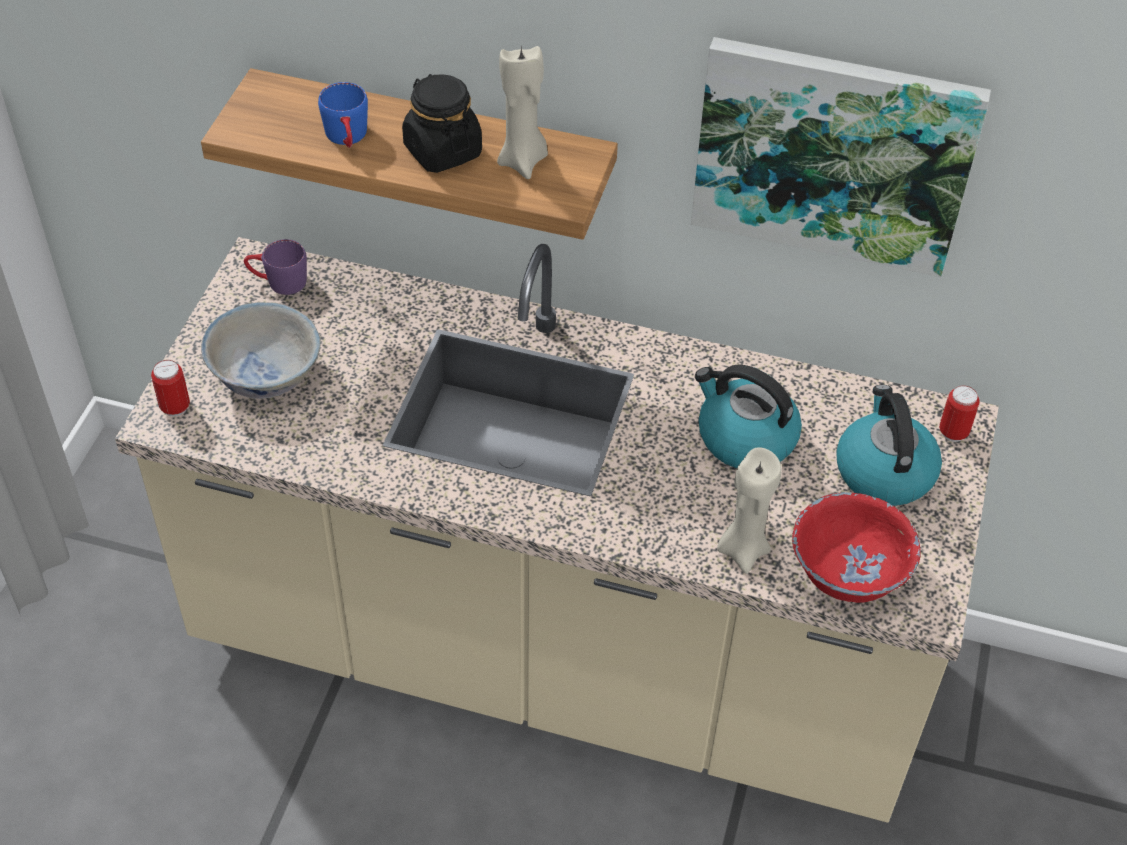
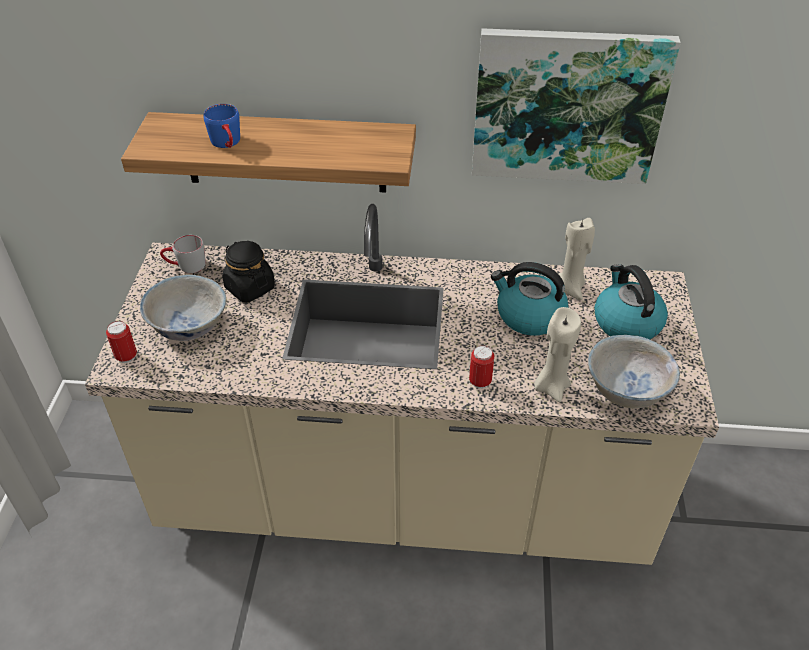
camera: 10 degrees left, 5 degrees down
purple mug [244,239,307,295] -> grey mug [160,235,206,273]
black jar [402,74,482,173] -> black jar moved to [222,241,275,302]
beige candle [497,46,548,179] -> beige candle moved to [559,218,595,301]
red bowl [792,492,921,603] -> white bowl [588,335,680,408]
can [939,385,980,442] -> can moved to [469,346,494,388]

